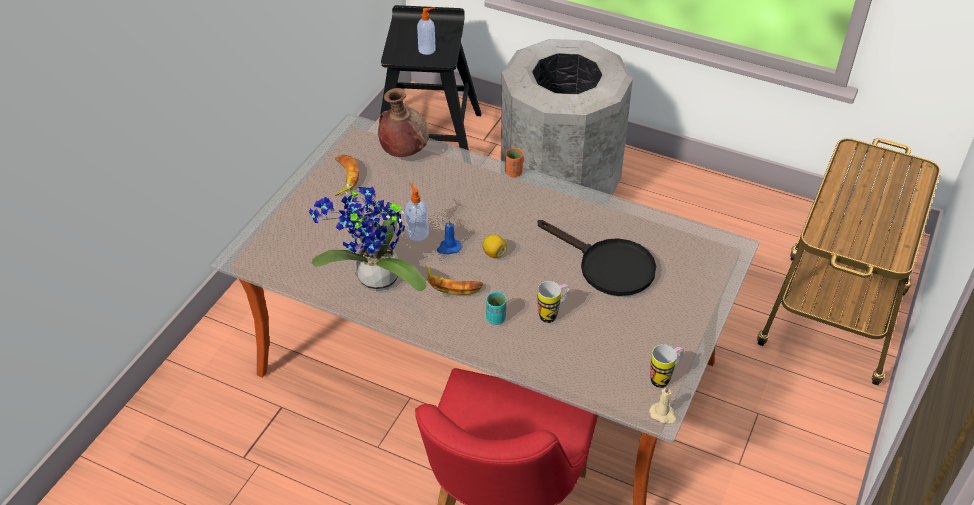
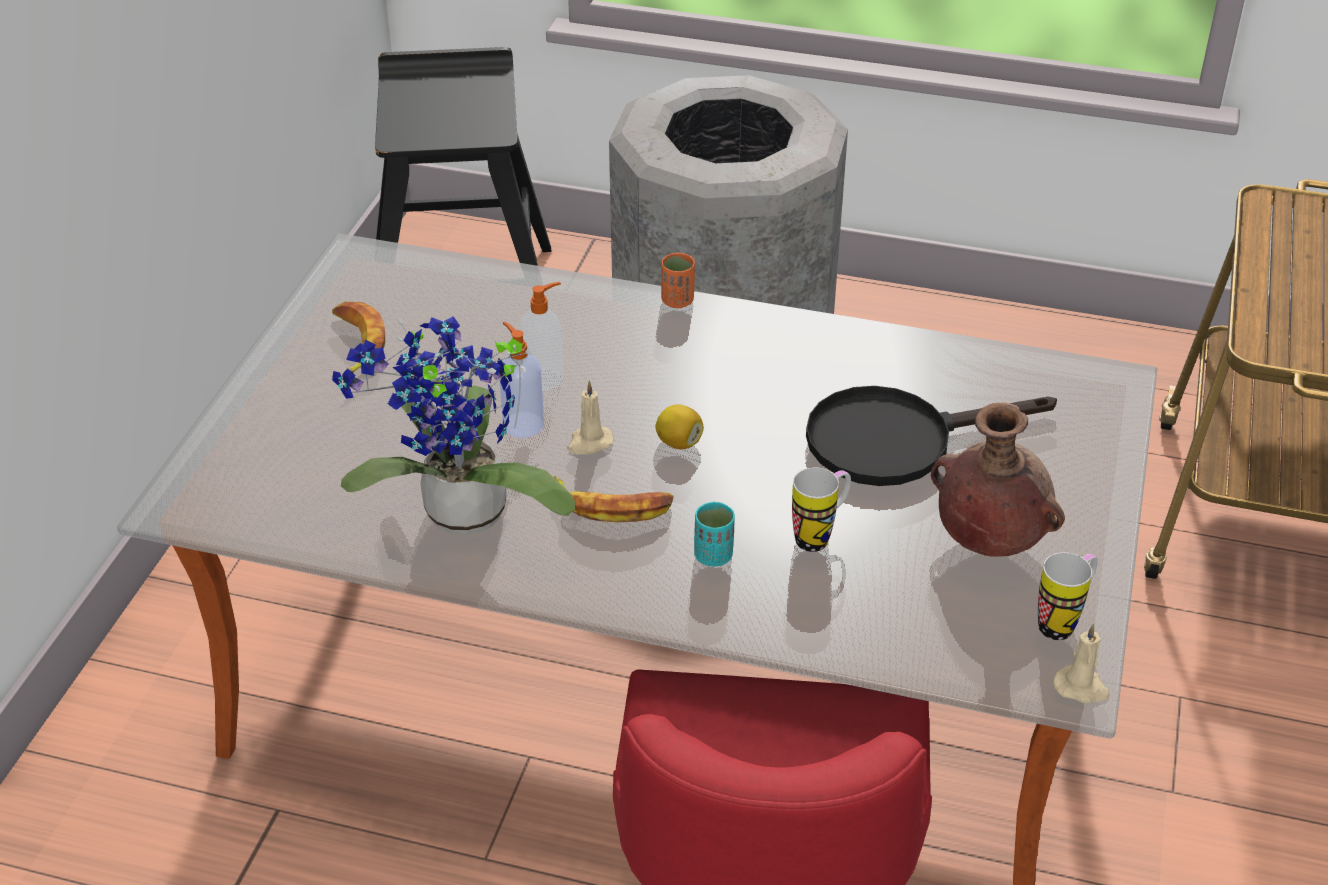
camera: 10 degrees left, 5 degrees down
brown vase [378,88,429,157] -> brown vase moved to [931,402,1065,557]
soap dispenser [417,7,436,55] -> soap dispenser moved to [520,282,563,391]
blue candle [437,219,461,254] -> beige candle [567,381,614,454]
black frying pan [538,220,656,296] -> black frying pan turned 135 degrees clockwise [806,386,1057,486]

